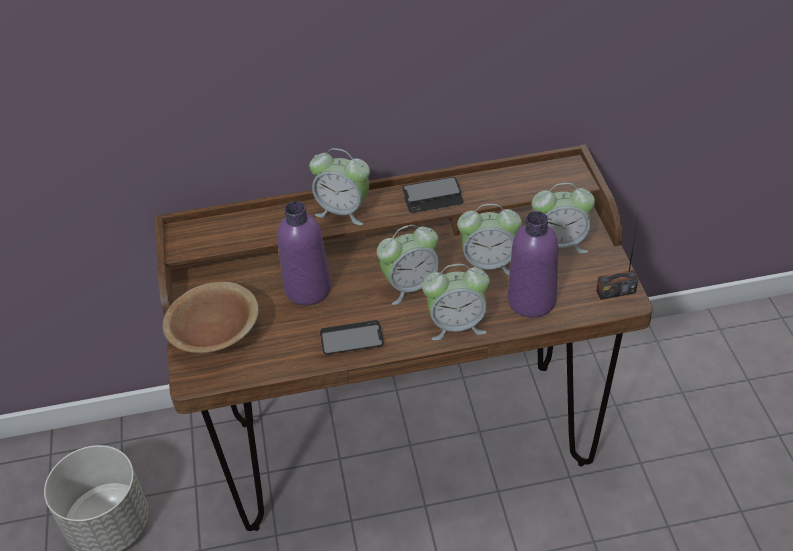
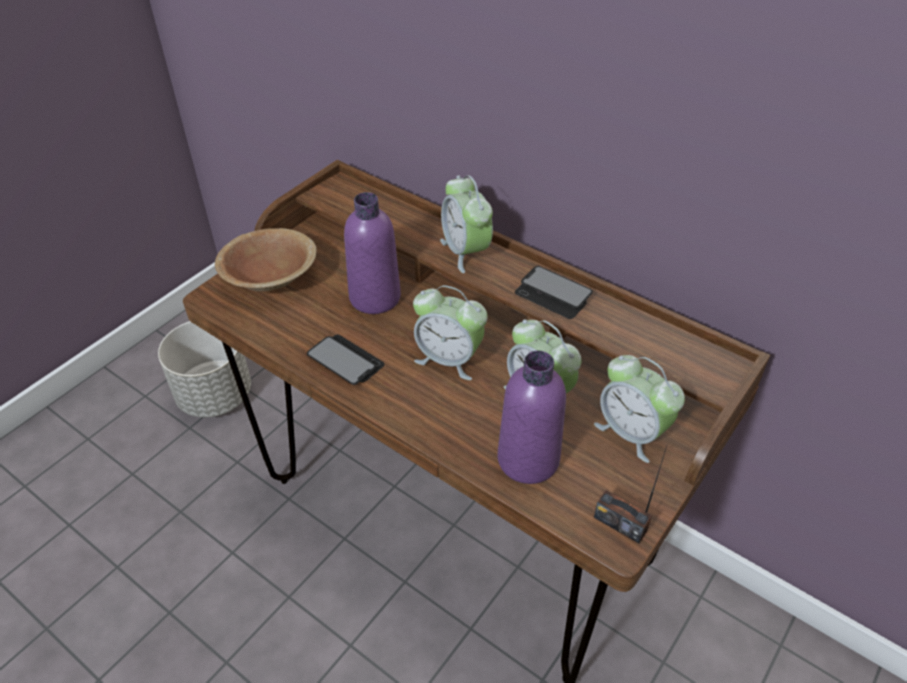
camera: 45 degrees right, 0 degrees up
alarm clock [422,264,490,340] -> none

